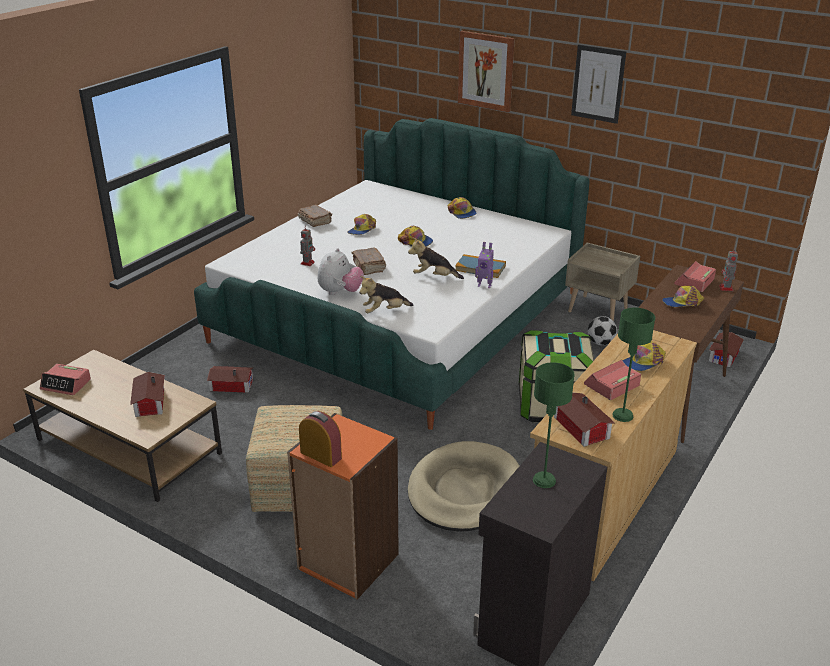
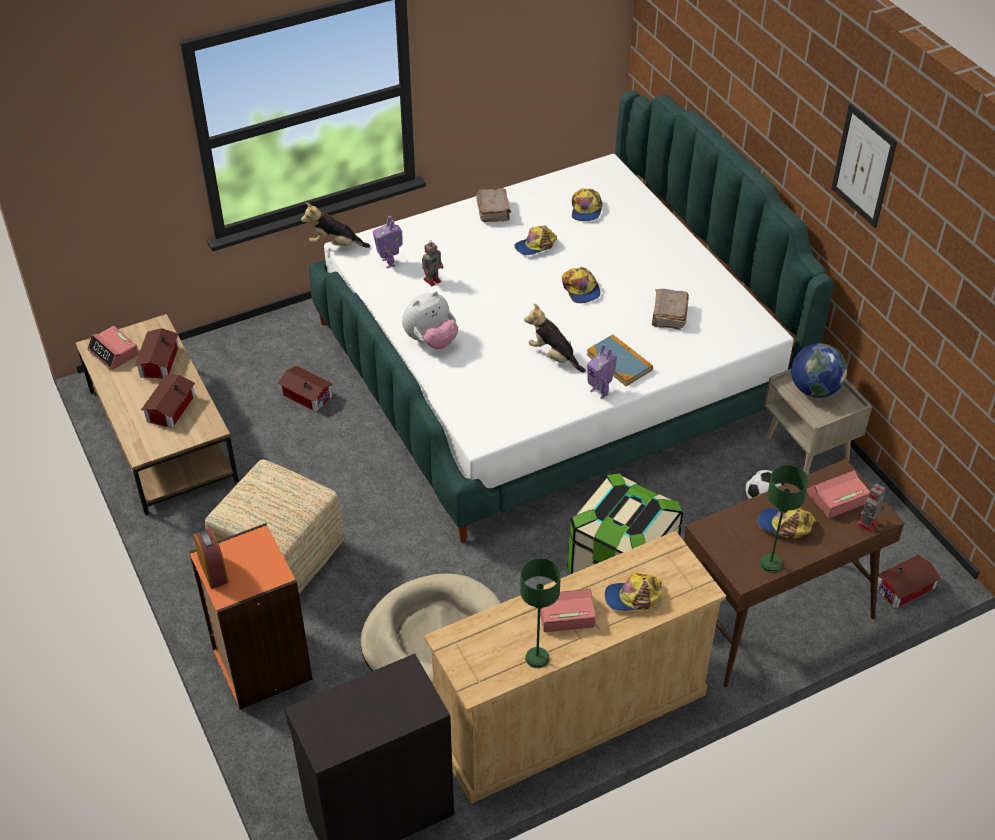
camera: 30 degrees right, 15 degrees up
brown book [352,248,386,275] -> brown book moved to [652,289,689,330]
plush toy [359,276,414,313] -> plush toy moved to [301,202,370,248]
cap [447,197,477,219] -> cap moved to [572,188,603,221]
picture [458,31,515,112] -> none
green table lamp [533,362,575,488] -> green table lamp moved to [759,465,809,573]
toy house [554,392,615,447] -> toy house moved to [134,328,179,379]
none -> toy robot [373,216,403,268]
none -> globe [791,343,847,398]

